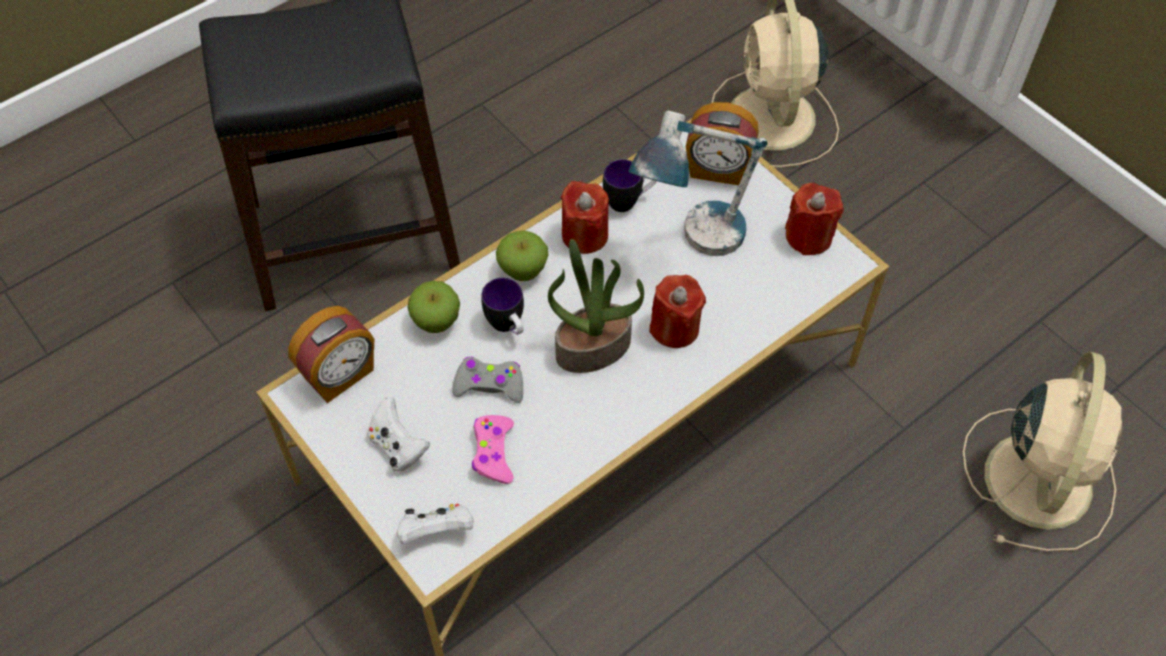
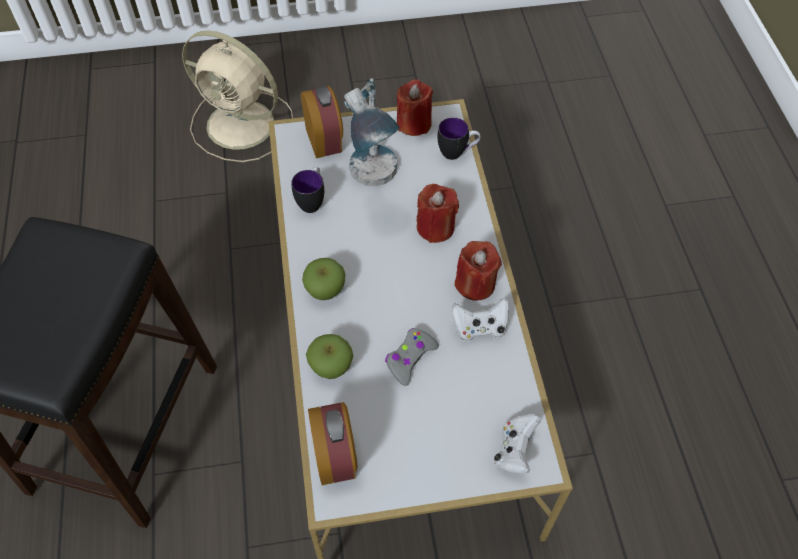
camera: 60 degrees left, 0 degrees up
white game controller [367,397,430,472] -> white game controller moved to [452,298,509,341]
pink game controller [472,415,514,484] -> none
mug [481,278,524,335] -> mug moved to [438,118,481,160]
potted plant [548,239,644,373] -> none
red candle [561,181,609,254] -> red candle moved to [454,241,502,301]
alarm clock [686,102,759,185] -> alarm clock turned 60 degrees counterclockwise [301,86,343,158]
beige fan [962,352,1122,551] -> none

